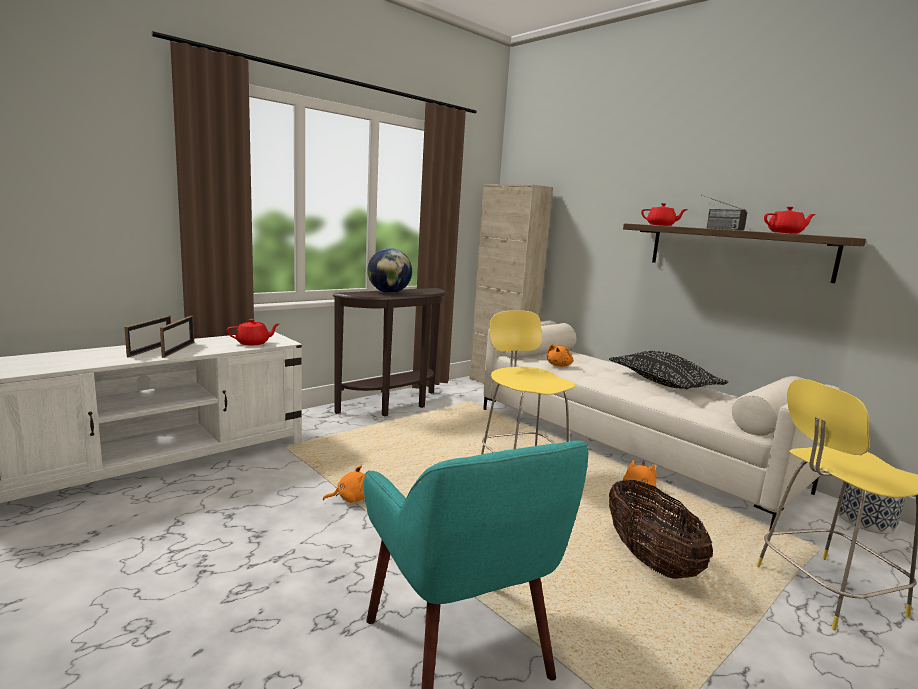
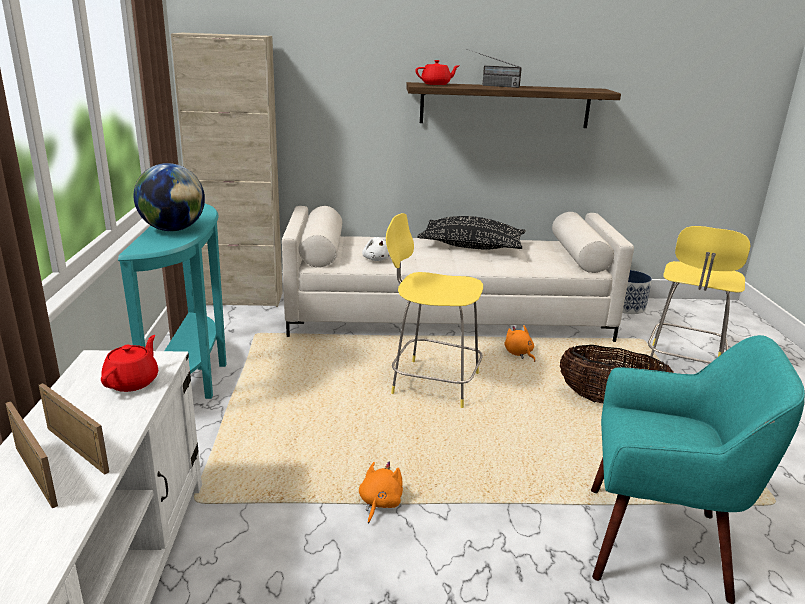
camera: 50 degrees left, 10 degrees up
brown console table [332,288,446,416] -> turquoise console table [118,204,226,399]
orange plush toy [547,344,573,367] -> white plush toy [362,237,390,261]
red teapot [764,207,816,234] -> none

